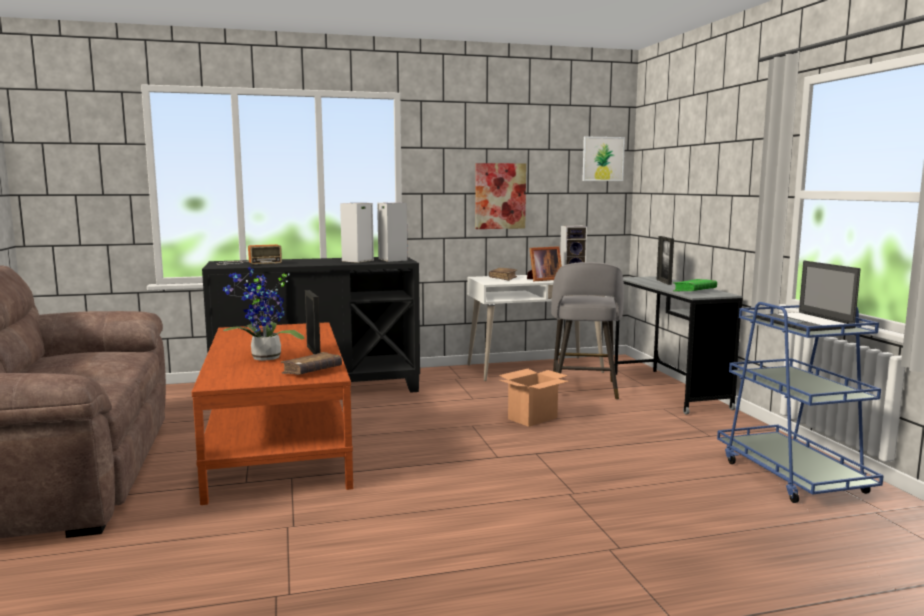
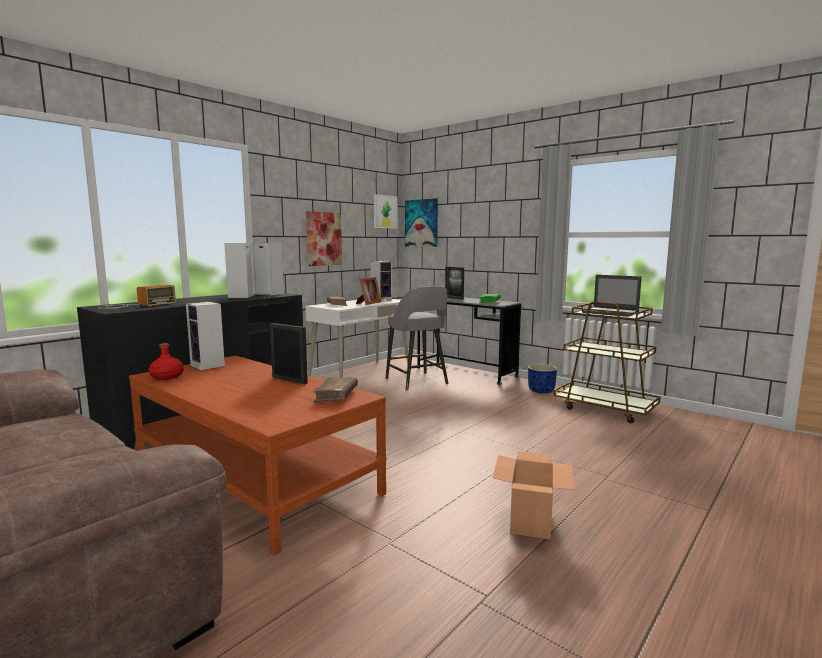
camera: 35 degrees left, 0 degrees up
potted plant [223,266,304,361] -> none
cardboard box [499,369,569,427] -> cardboard box moved to [493,451,574,539]
blue cart [717,302,884,503] -> brown cart [554,301,661,423]
none -> red bottle [148,343,184,380]
none -> speaker [186,302,225,370]
none -> picture [405,198,438,247]
none -> blue planter [528,364,557,394]

